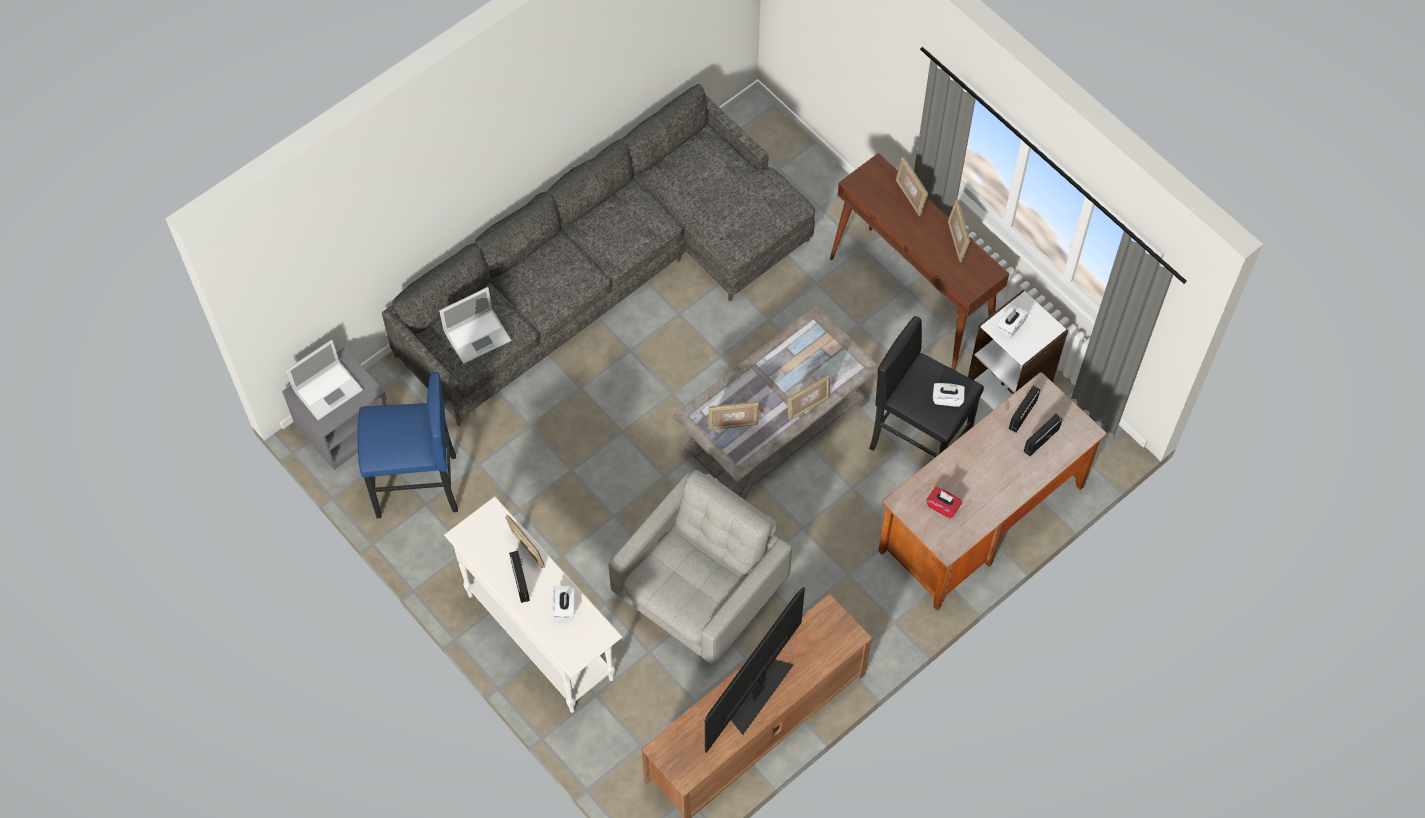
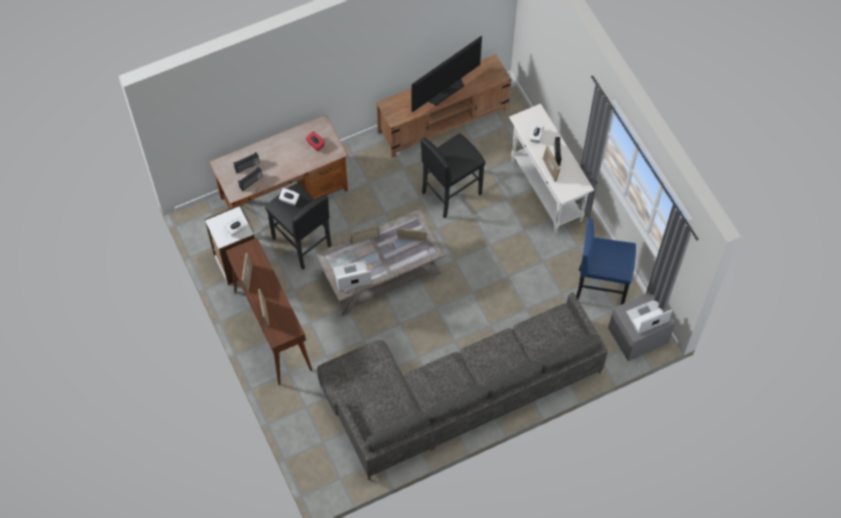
camera: 165 degrees left, 0 degrees up
laptop [439,287,511,364] -> laptop moved to [333,260,371,291]
grey armchair [609,470,792,665] -> black stool [421,133,485,219]

